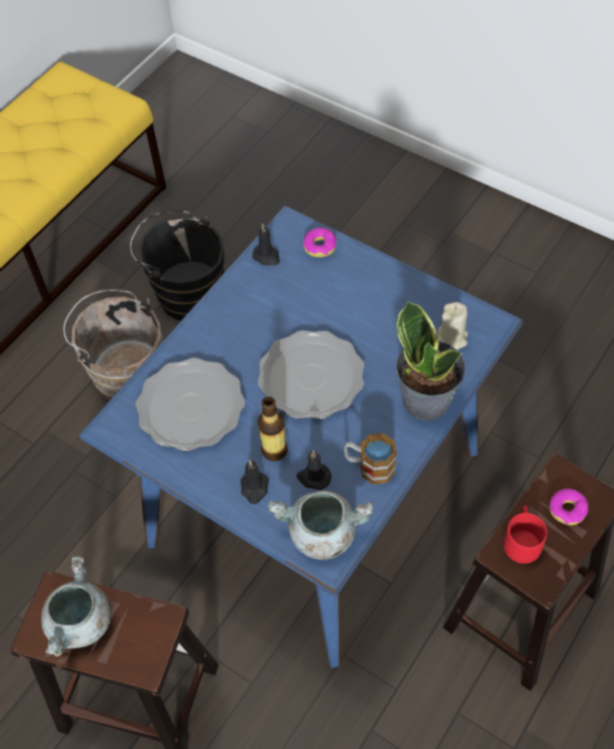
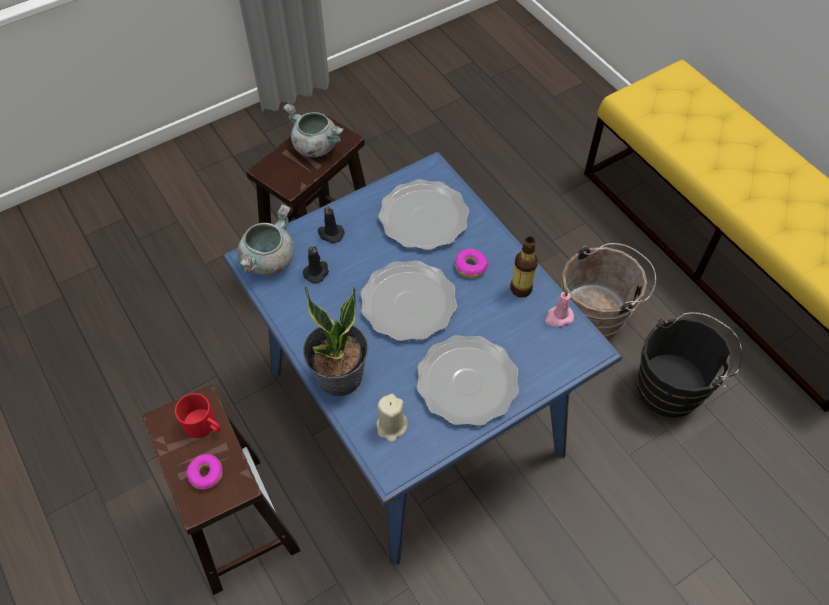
camera: 110 degrees right, 0 degrees up
black candle [252,223,280,265] -> pink candle [545,290,574,327]
bottle [258,396,288,461] -> bottle moved to [510,236,538,298]
donut [303,228,336,257] -> donut moved to [455,249,488,278]
mug [344,433,397,485] -> none
none -> plate [417,335,519,426]

